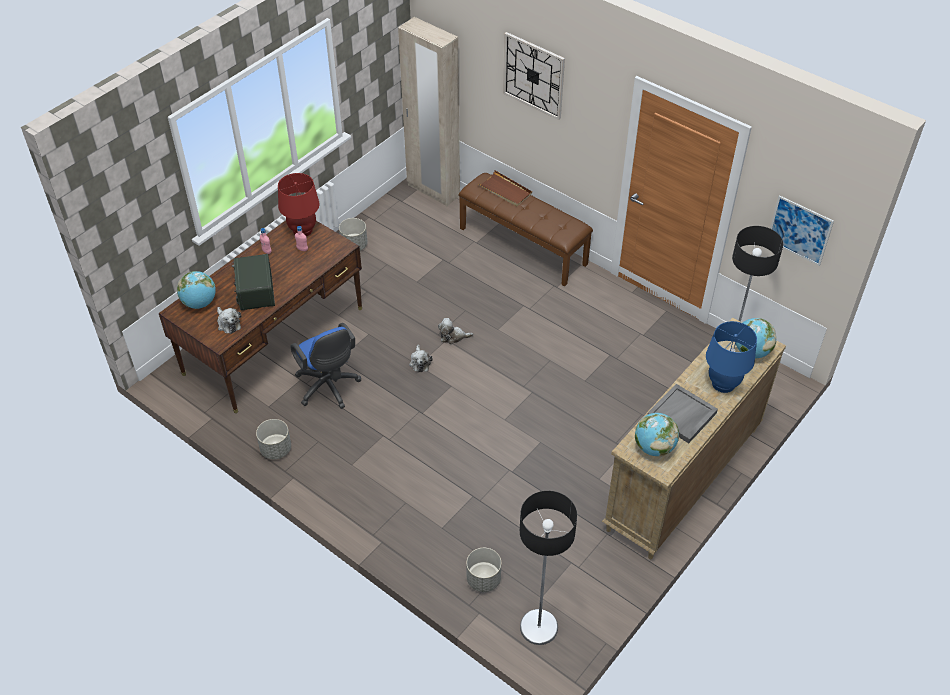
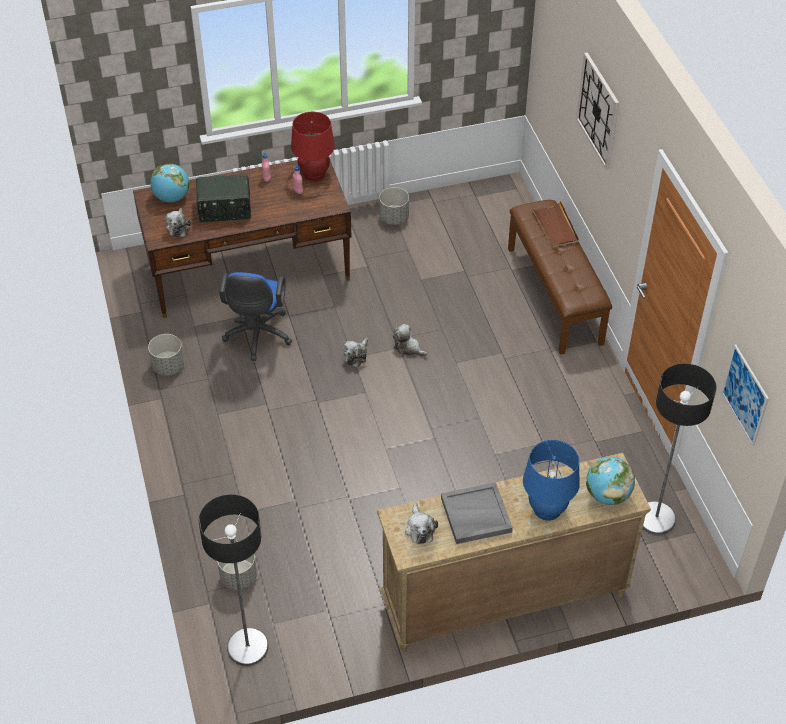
camera: 35 degrees right, 0 degrees up
radio [232,254,275,311] -> radio turned 120 degrees counterclockwise [196,174,251,223]
beige wardrobe [398,17,460,206] -> none
globe [635,413,679,456] -> plush toy [405,502,438,544]

